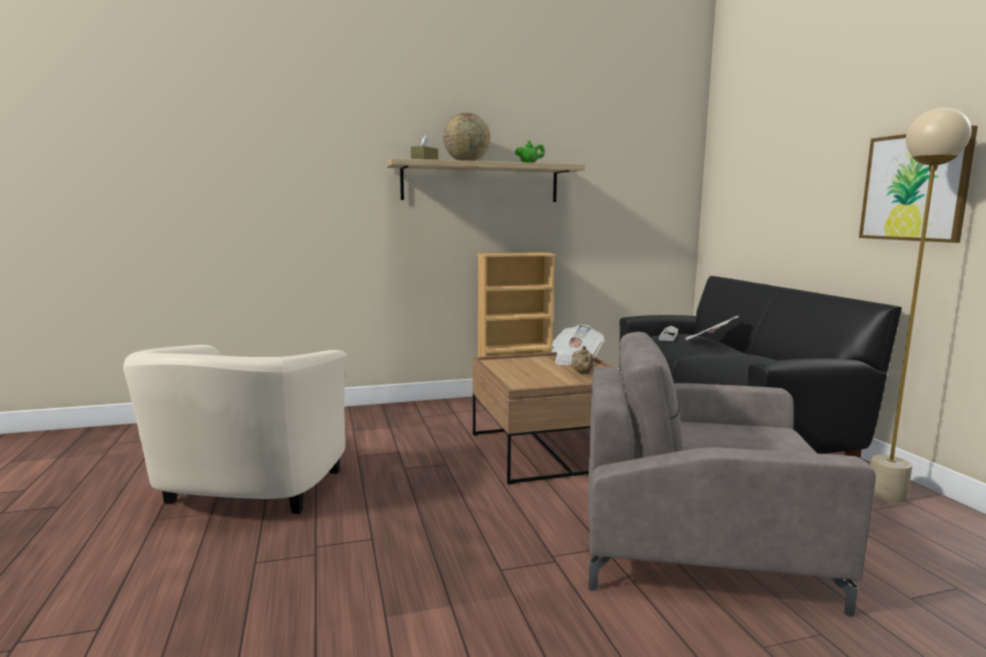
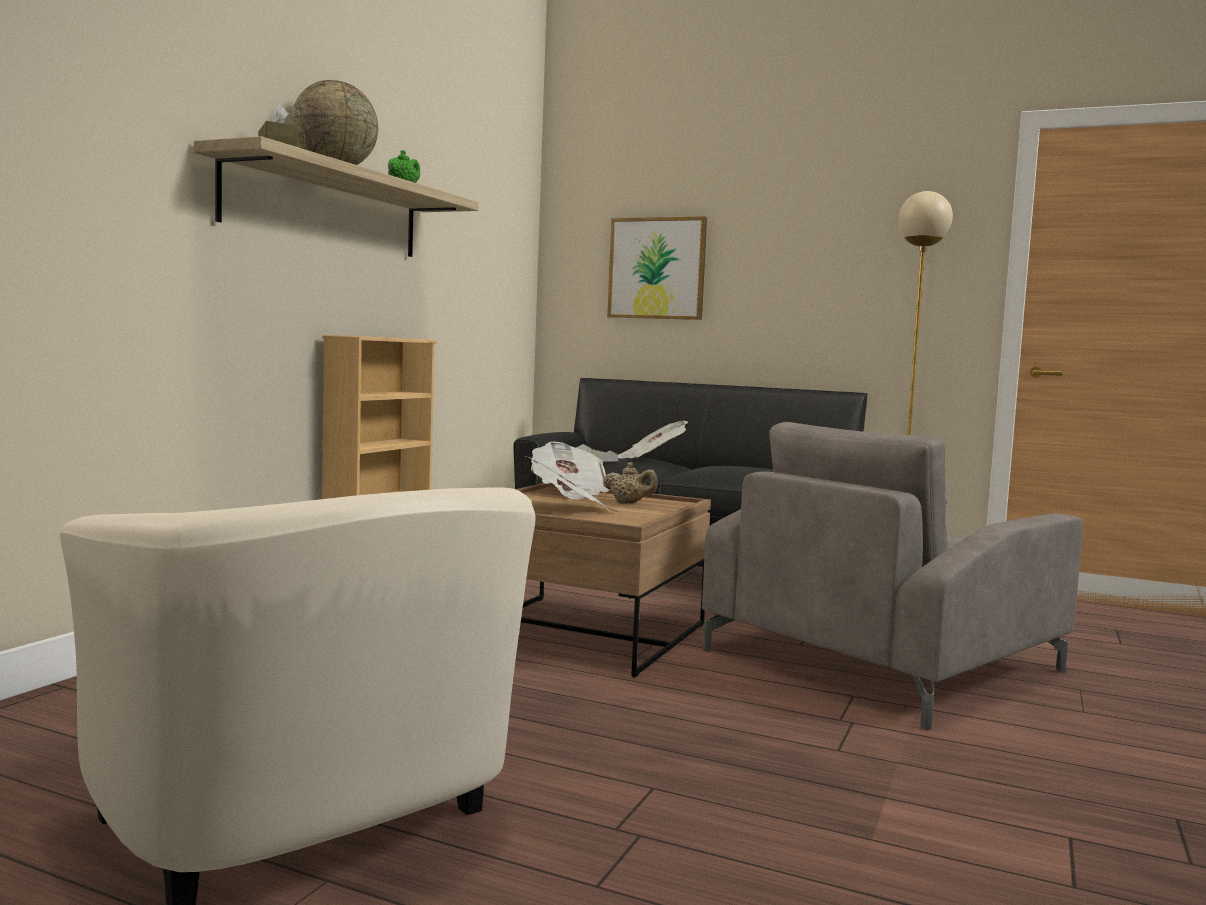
camera: 50 degrees left, 5 degrees down
picture [859,126,978,243] -> picture moved to [607,216,707,320]
none -> newspaper [525,456,616,511]

